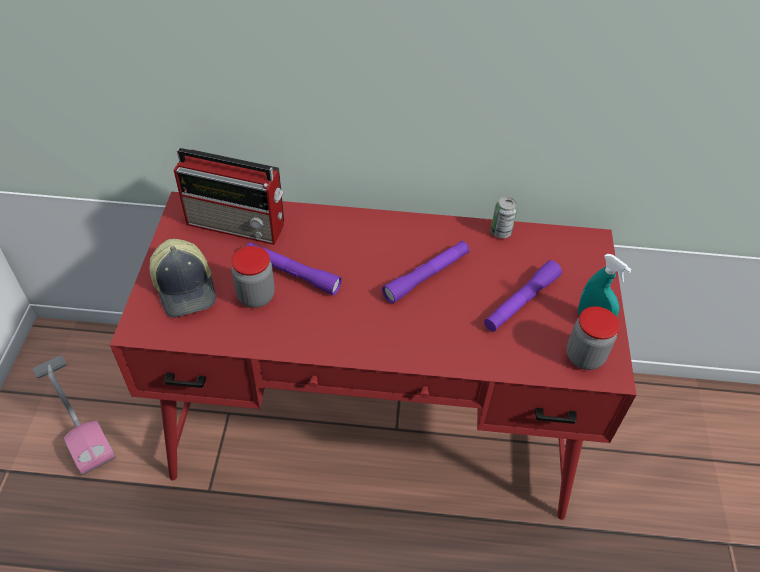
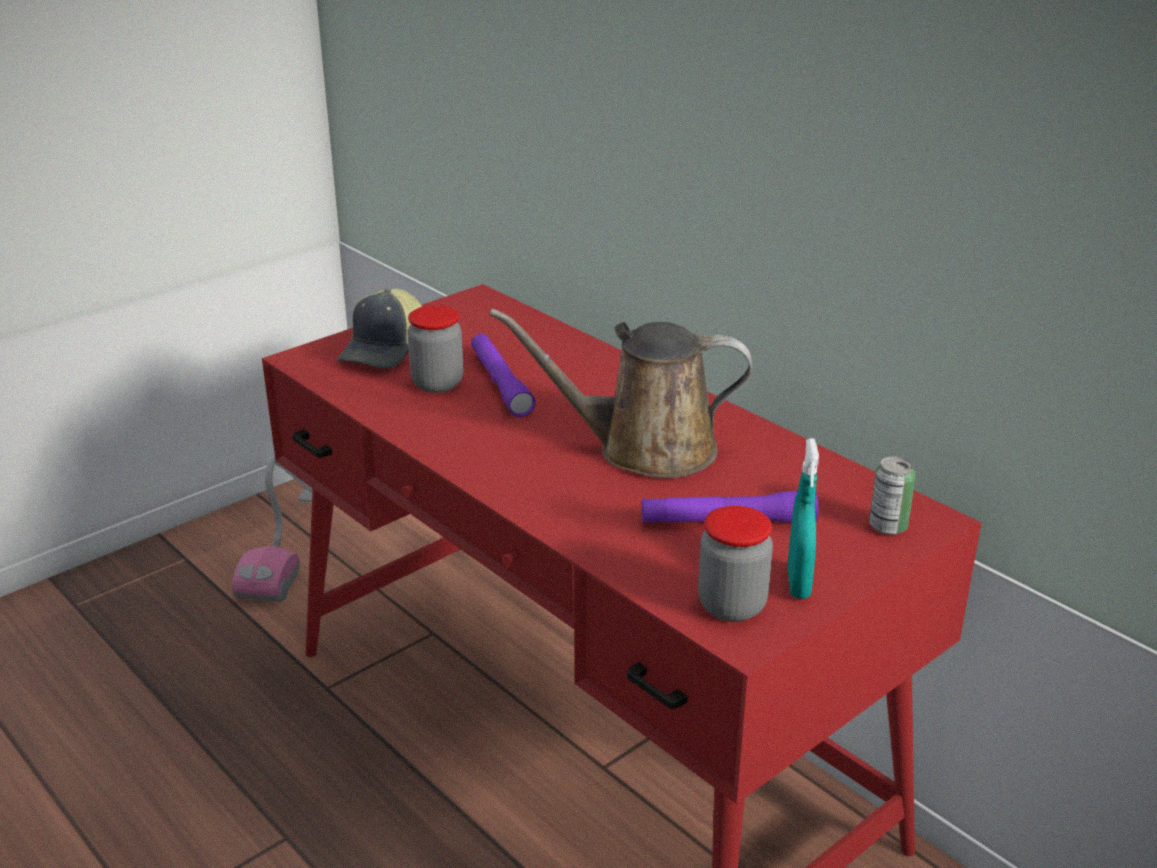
camera: 45 degrees right, 20 degrees down
radio [174,148,284,245] -> none
purple flashlight [382,241,470,303] -> brown watering can [489,309,752,478]
can [491,197,518,238] -> can moved to [869,456,916,535]

